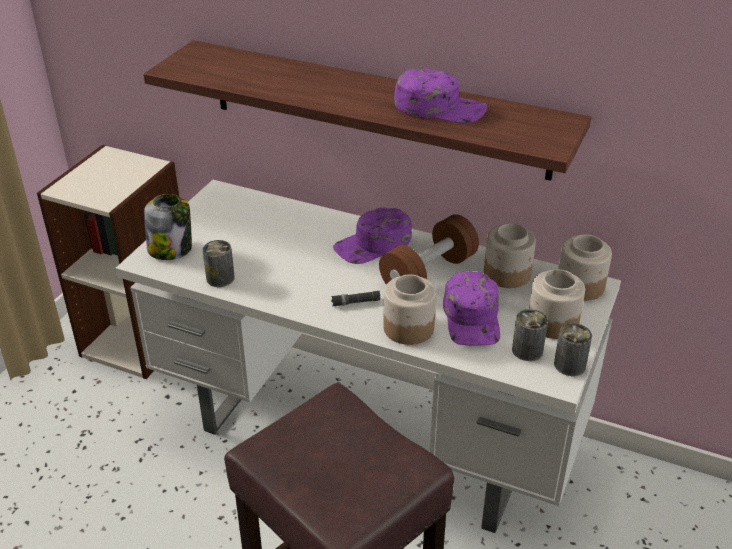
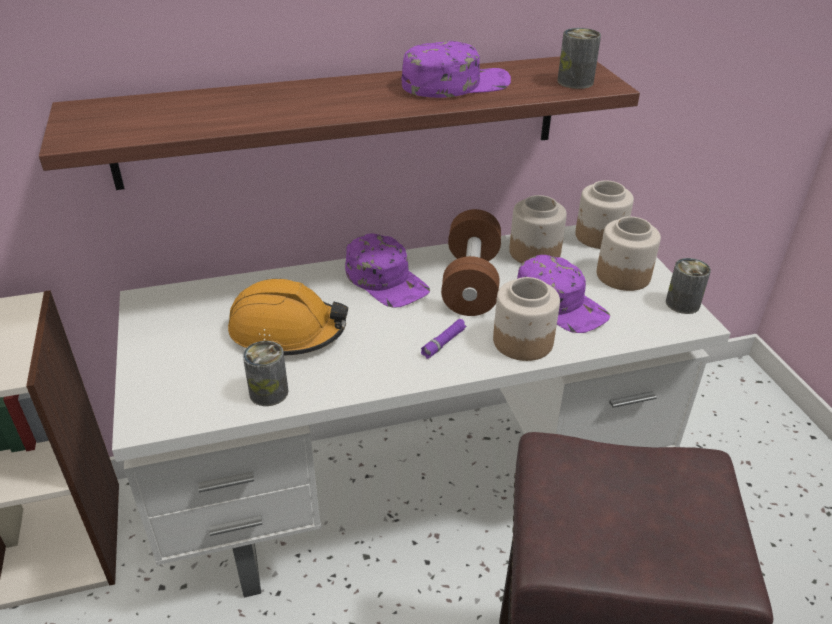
camera: 40 degrees left, 0 degrees up
jar [144,194,192,260] -> none
black flashlight [331,291,381,307] -> purple flashlight [421,319,467,359]
purple cap [333,207,412,264] -> purple cap turned 60 degrees counterclockwise [345,234,430,308]
can [512,309,548,361] -> can moved to [557,28,601,89]
none -> orange hard hat [228,279,348,356]

